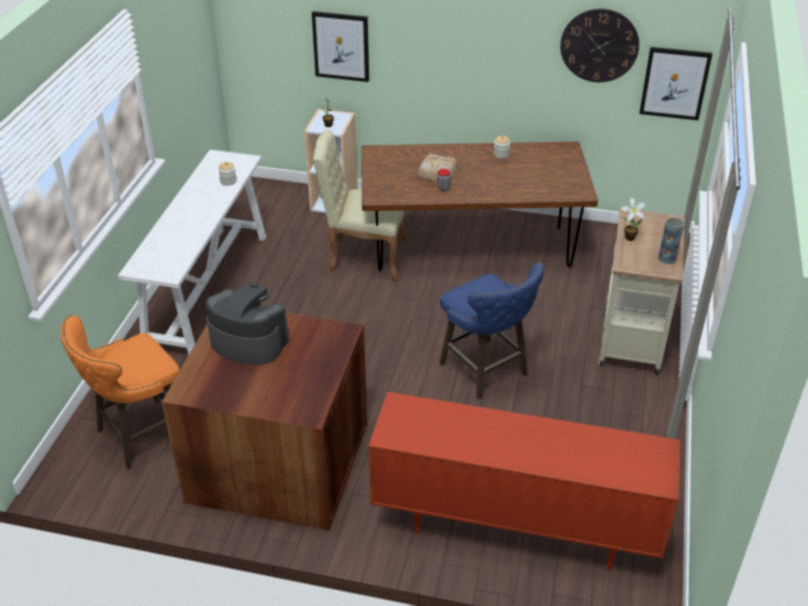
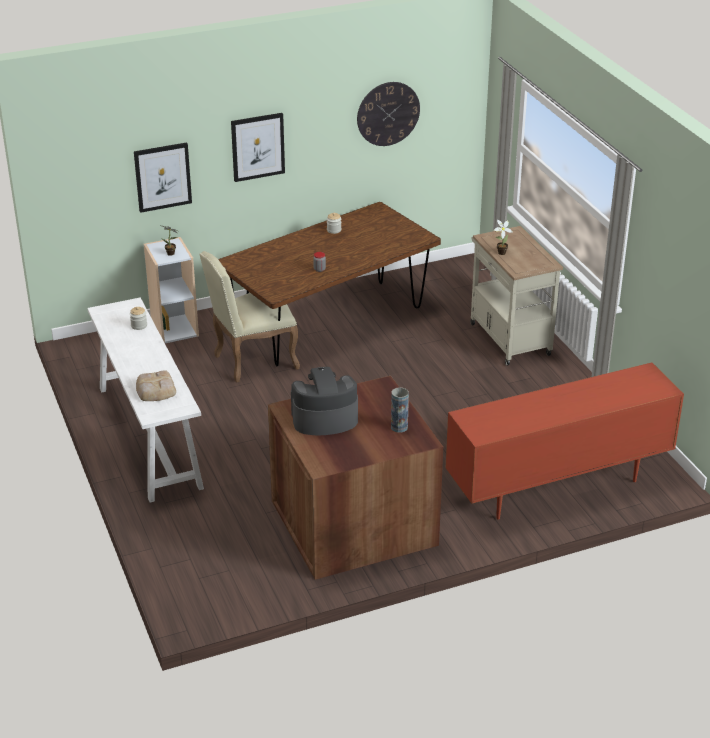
camera: 35 degrees left, 5 degrees down
orange stool [61,315,180,469] -> none
bread [417,154,457,182] -> bread moved to [136,370,176,401]
blue stool [440,262,544,400] -> none
picture [639,47,712,120] -> picture moved to [231,113,285,182]
vase [658,217,684,264] -> vase moved to [391,387,409,433]

